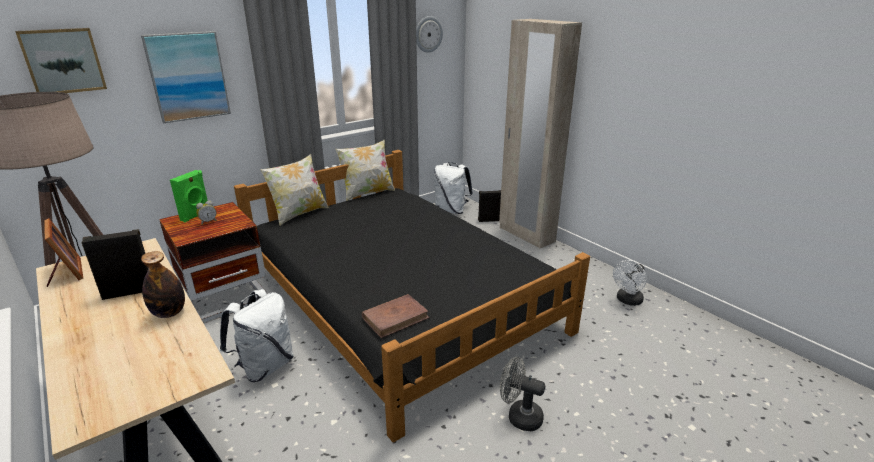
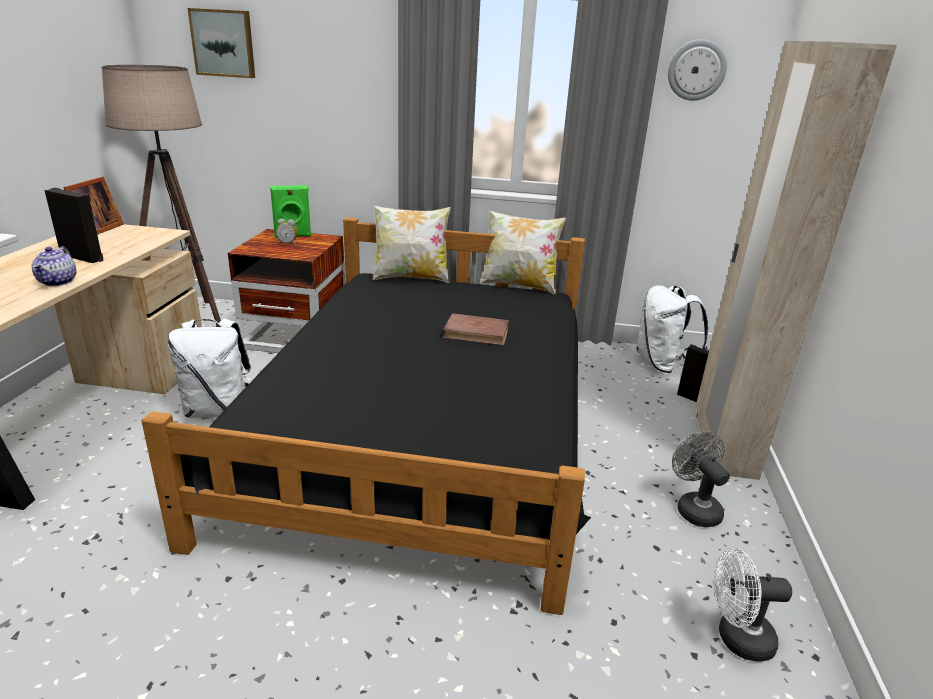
camera: 45 degrees right, 0 degrees up
picture [141,31,231,123] -> none
bottle [141,251,185,318] -> teapot [32,246,77,286]
brown book [362,294,430,338] -> brown book moved to [443,313,509,346]
grey fan [500,357,545,431] -> grey fan moved to [672,431,730,527]

